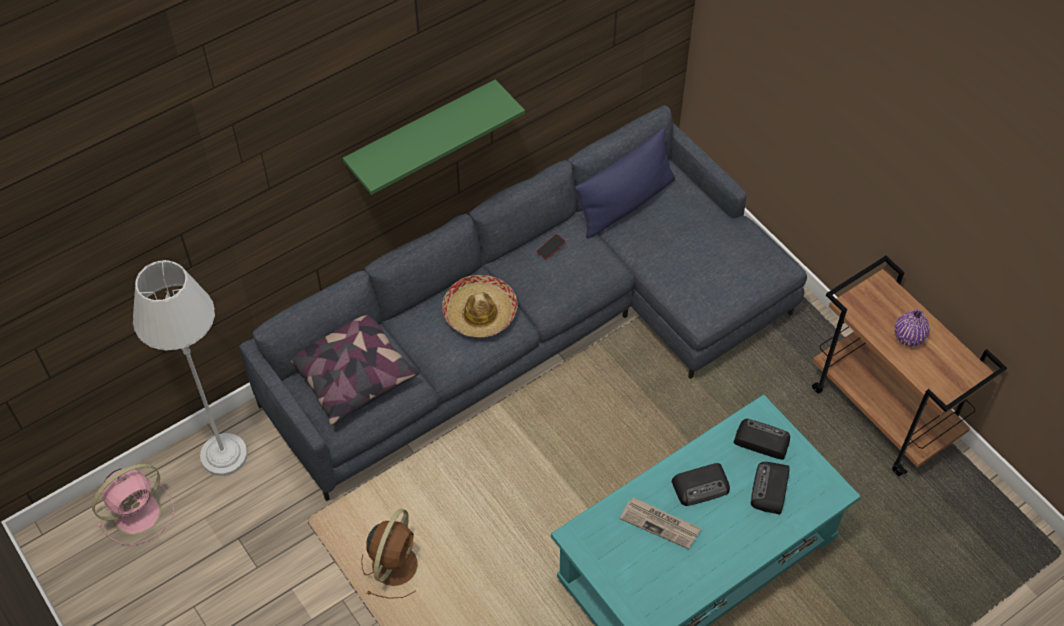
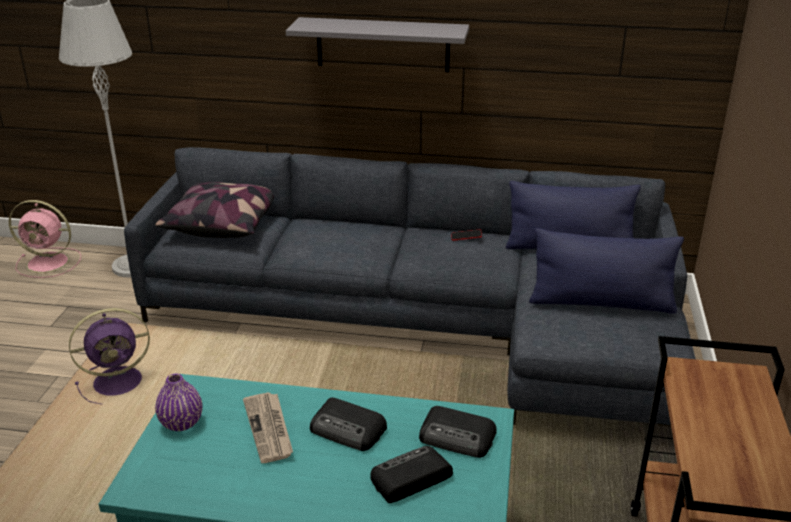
camera: 45 degrees right, 25 degrees down
green shelf [343,79,525,195] -> grey shelf [286,17,469,72]
brown fan [361,509,418,599] -> purple fan [69,308,150,404]
hat [442,275,518,338] -> none
radio [733,419,790,460] -> radio turned 135 degrees clockwise [419,406,496,458]
purple vase [895,309,929,347] -> purple vase moved to [155,373,202,431]
none -> blue pillow [529,228,684,314]

